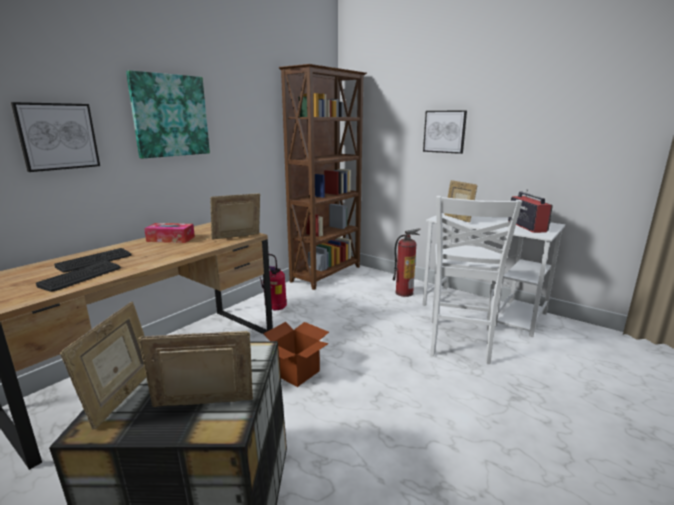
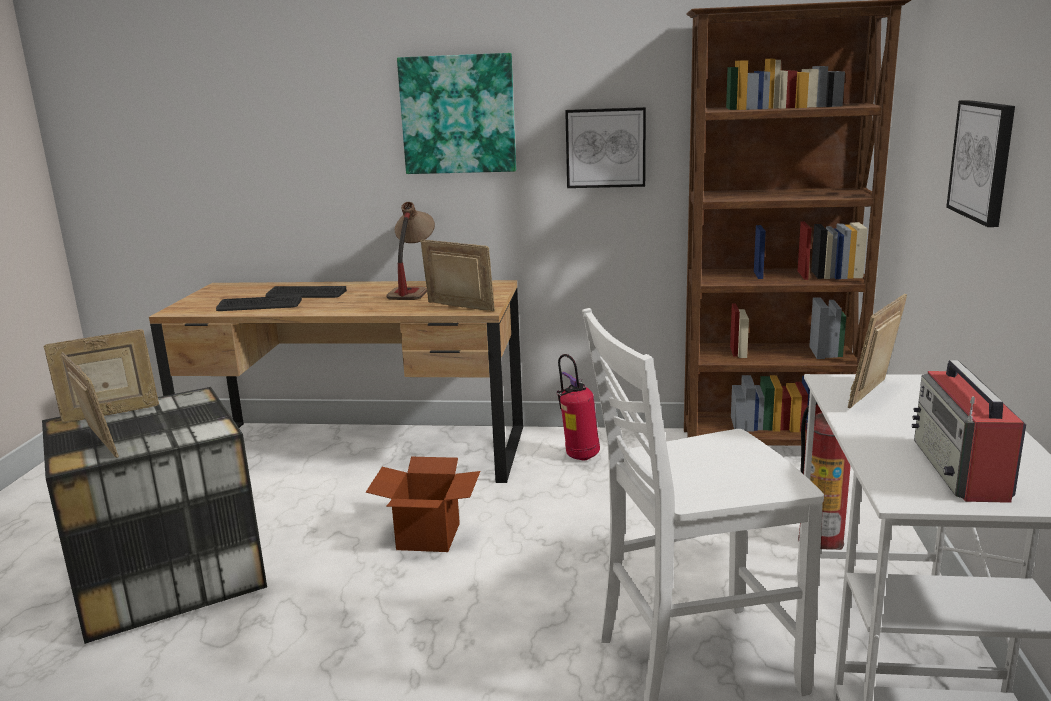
camera: 60 degrees right, 0 degrees up
picture [11,102,100,172] -> picture moved to [565,107,646,188]
tissue box [144,223,195,243] -> table lamp [386,202,435,300]
radio [508,189,553,233] -> radio turned 135 degrees clockwise [912,360,1026,503]

